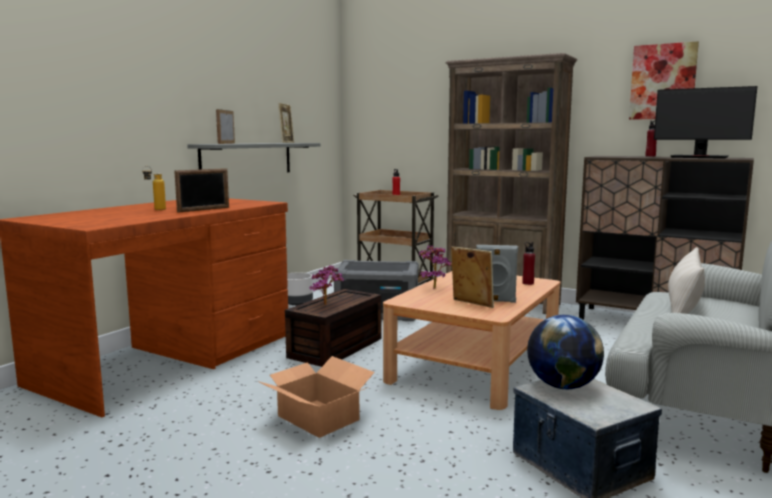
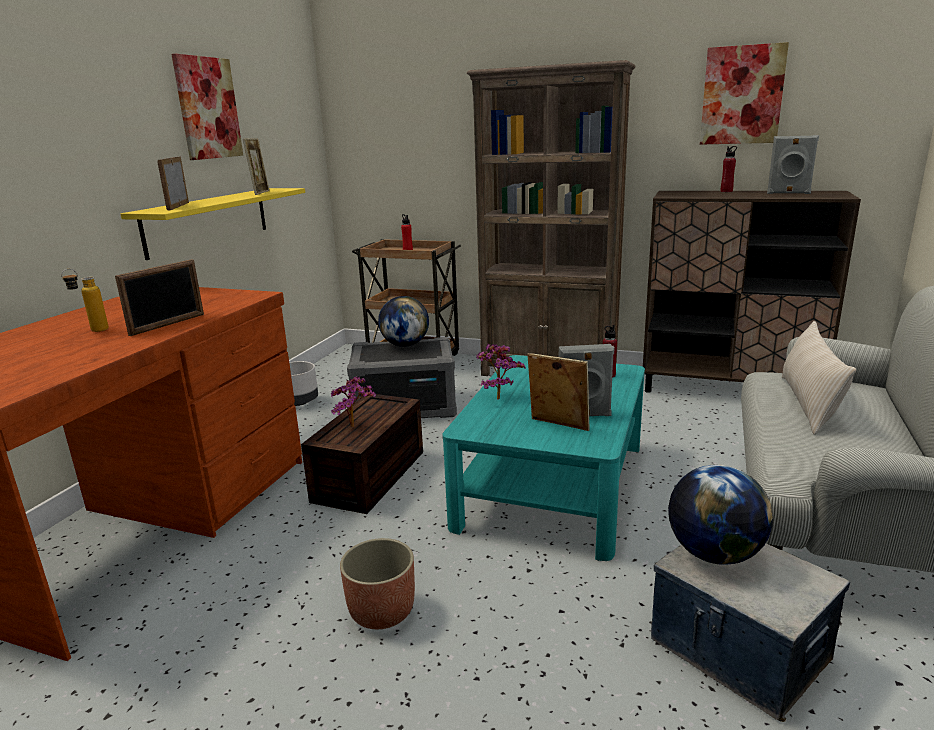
camera: 10 degrees left, 10 degrees up
grey shelf [187,143,321,172] -> yellow shelf [121,188,305,260]
cardboard box [258,356,374,438] -> planter [340,538,415,629]
brown coffee table [383,271,560,410] -> turquoise coffee table [442,355,645,561]
monitor [654,86,758,159] -> grey speaker [767,135,819,194]
none -> picture [171,54,243,160]
none -> globe [378,296,429,347]

